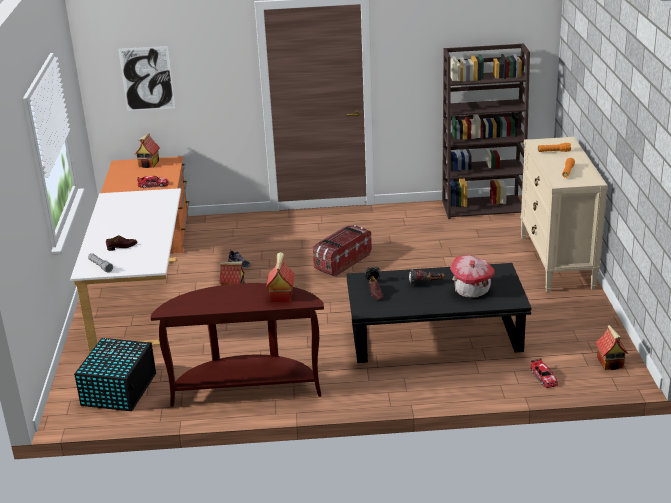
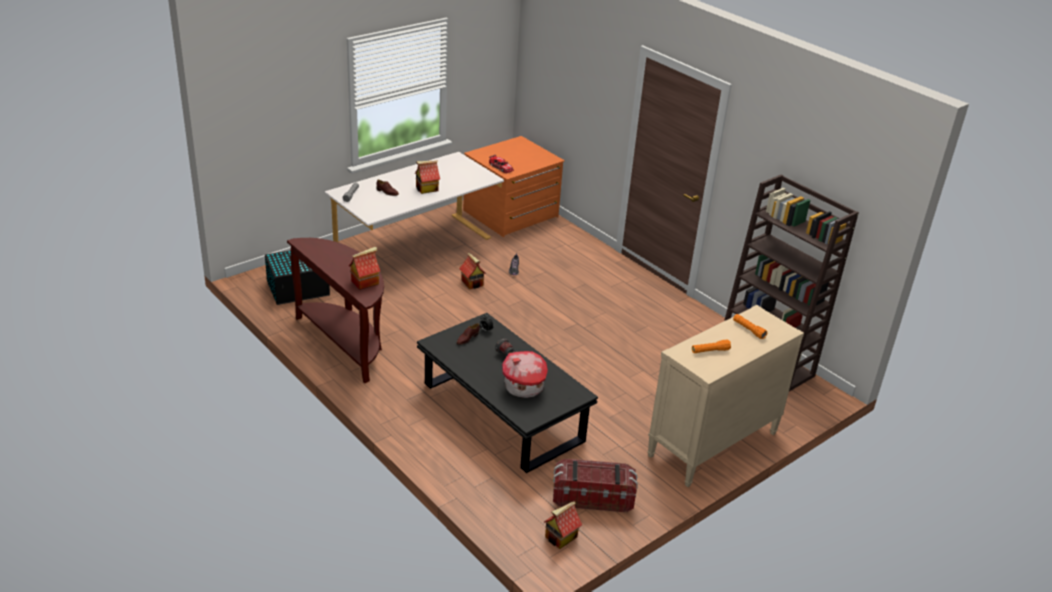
camera: 50 degrees right, 5 degrees up
picture [118,46,175,111] -> none
toy house [134,133,160,168] -> toy house moved to [415,160,440,194]
storage box [313,225,372,277] -> storage box moved to [553,459,638,513]
toy car [531,358,558,388] -> none

